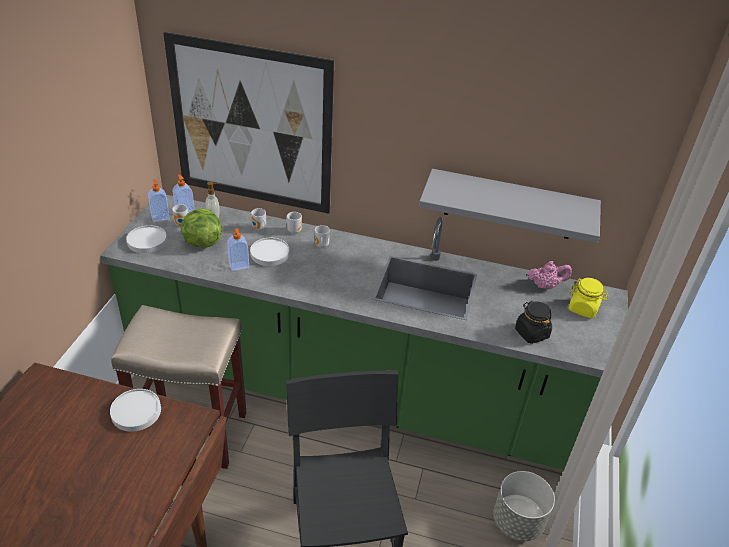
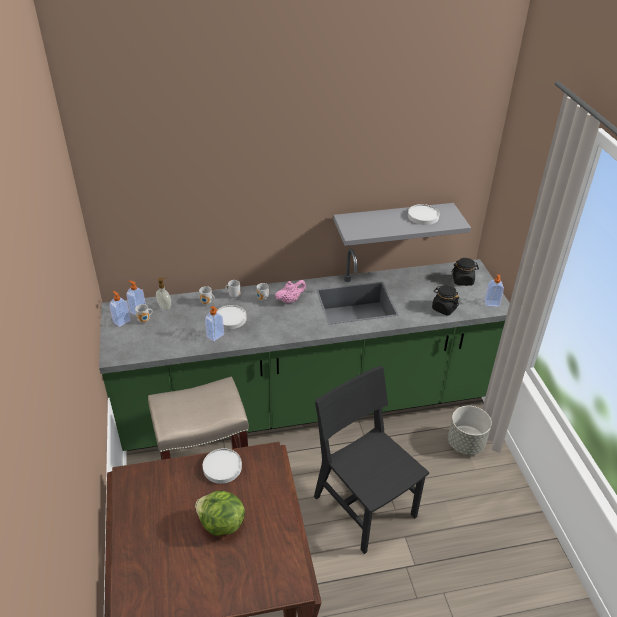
camera: 25 degrees left, 0 degrees up
white plate [126,225,167,253] -> white plate moved to [408,204,440,225]
picture [163,32,334,214] -> none
lettuce [181,208,222,248] -> lettuce moved to [195,490,245,536]
pink teapot [527,261,572,289] -> pink teapot moved to [275,280,306,304]
yellow jar [569,278,608,318] -> black jar [452,258,479,286]
none -> soap dispenser [485,275,504,307]

